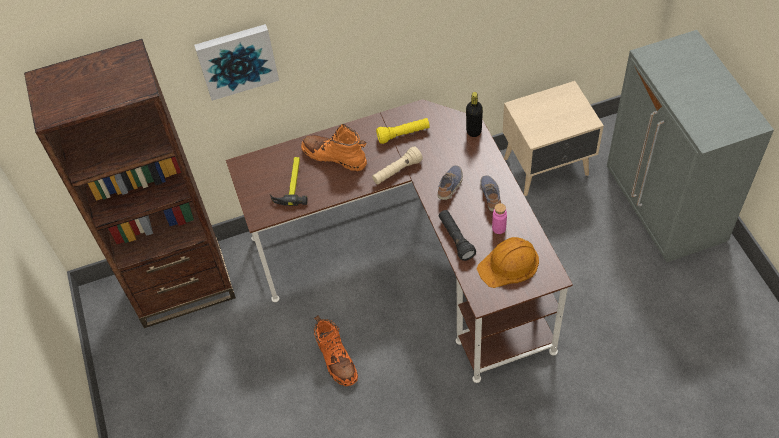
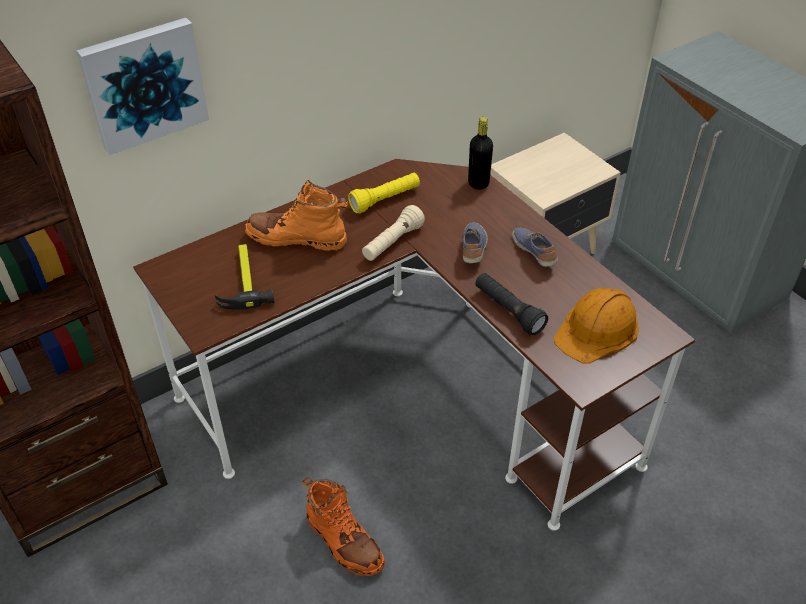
camera: 20 degrees left, 10 degrees down
pink bottle [492,203,507,234] -> none

